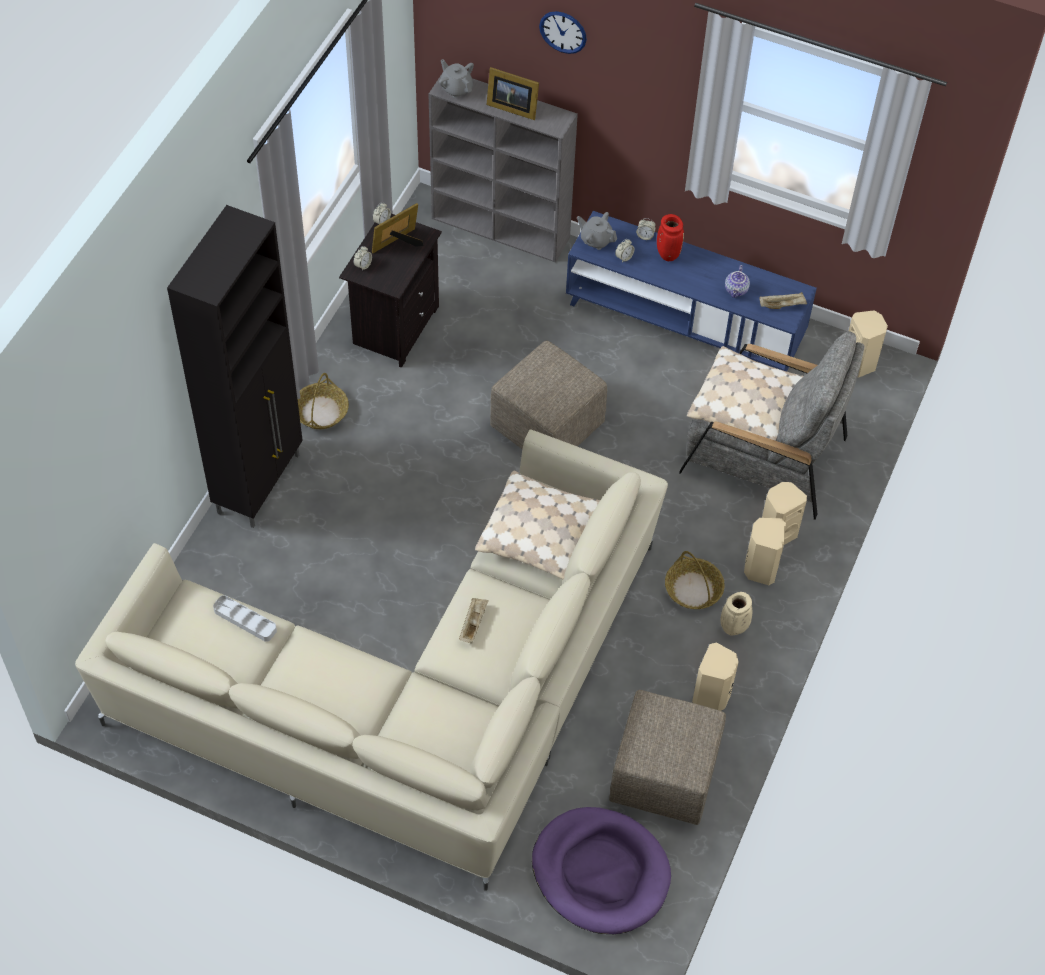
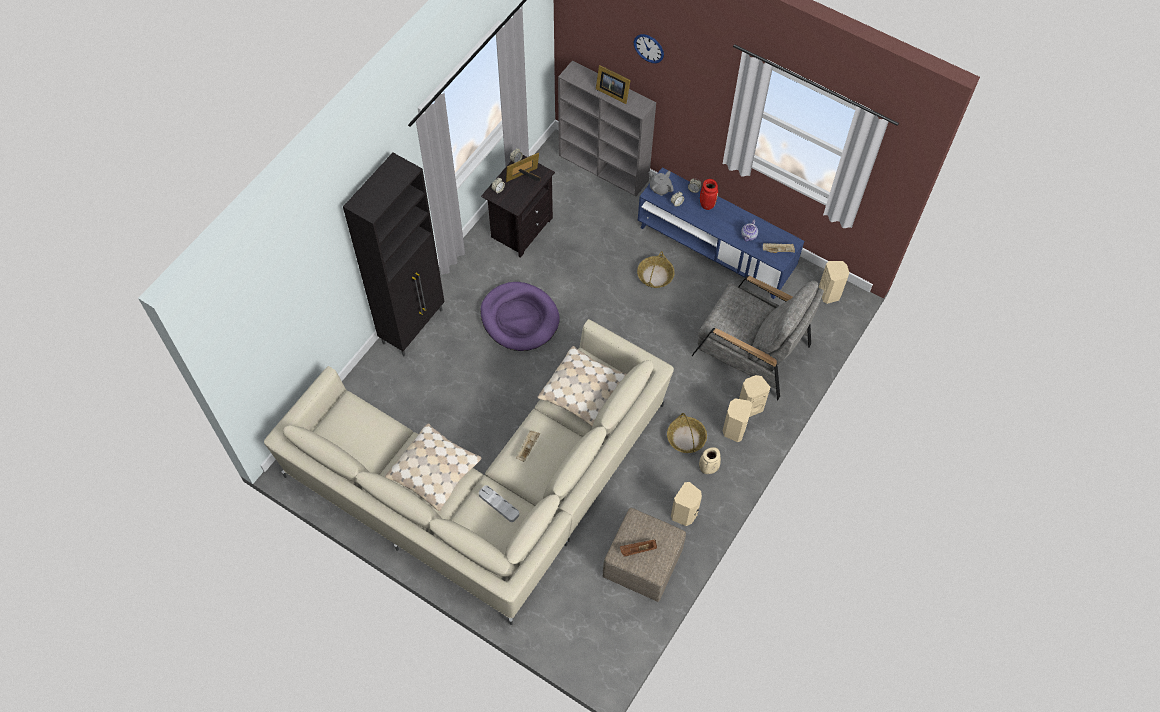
camera: 10 degrees right, 5 degrees up
grey tray [213,595,277,642] -> grey tray moved to [479,485,519,522]
basket [297,373,349,429] -> basket moved to [637,251,675,288]
grey teapot [439,59,474,98] -> none
beige ottoman [490,341,607,449] -> none
purple dog bed [532,807,671,934] -> purple dog bed moved to [480,282,559,351]
beige pillow [687,346,804,441] -> beige pillow moved to [385,423,482,511]
none -> brown tray [620,539,657,557]

